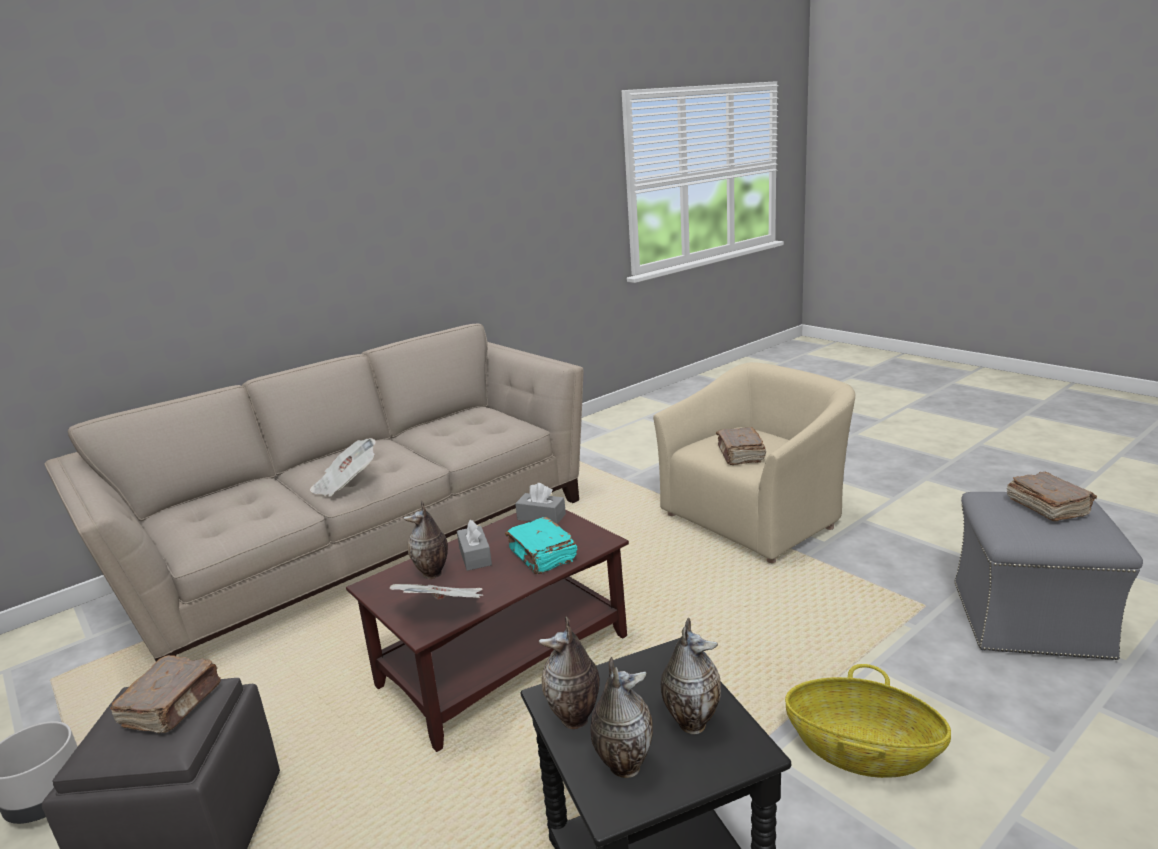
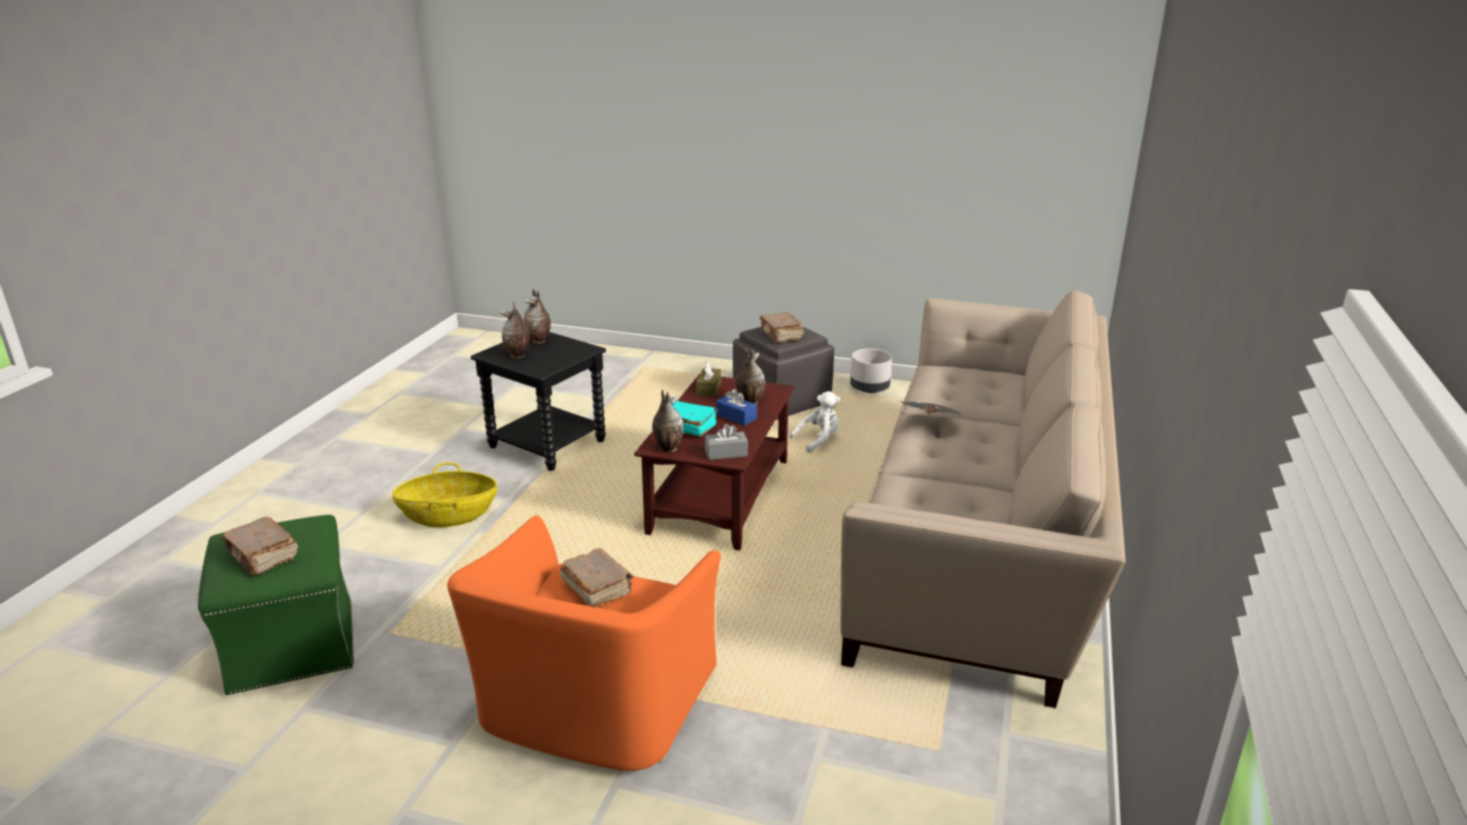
camera: 145 degrees right, 5 degrees up
newspaper [390,584,483,600] -> brown tissue box [696,362,721,397]
grey tissue box [457,520,492,571] -> blue tissue box [716,389,757,426]
vase [539,616,600,729] -> vase moved to [652,390,684,452]
beige armchair [653,362,855,563] -> orange armchair [447,515,721,771]
grey ottoman [954,492,1143,660] -> green ottoman [198,515,354,695]
none -> white plush toy [790,391,840,453]

